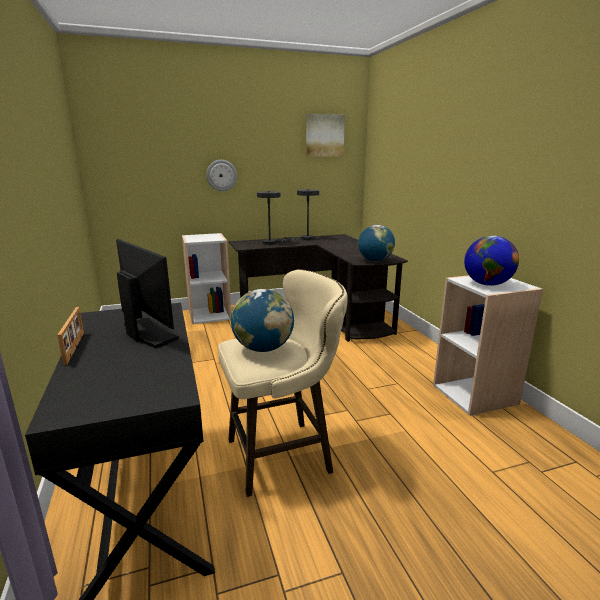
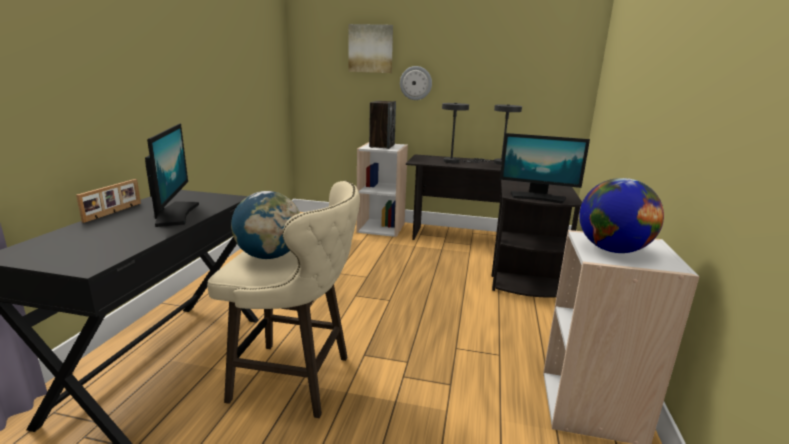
camera: 30 degrees right, 0 degrees up
picture [306,114,345,157] -> picture moved to [348,24,393,73]
globe [358,225,395,261] -> monitor [500,133,590,204]
none -> speaker [369,101,396,149]

